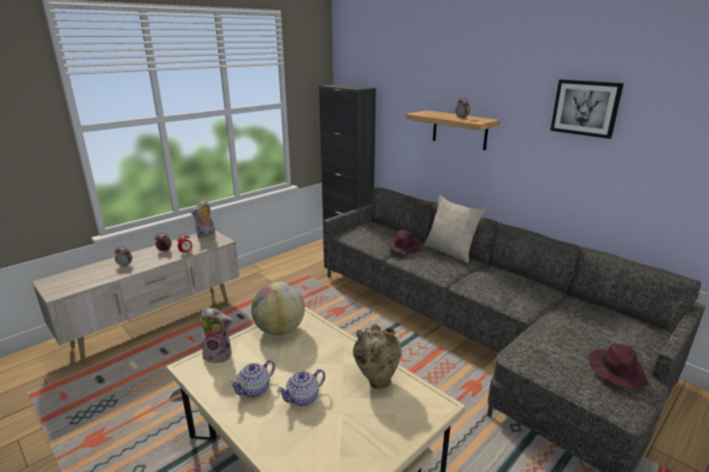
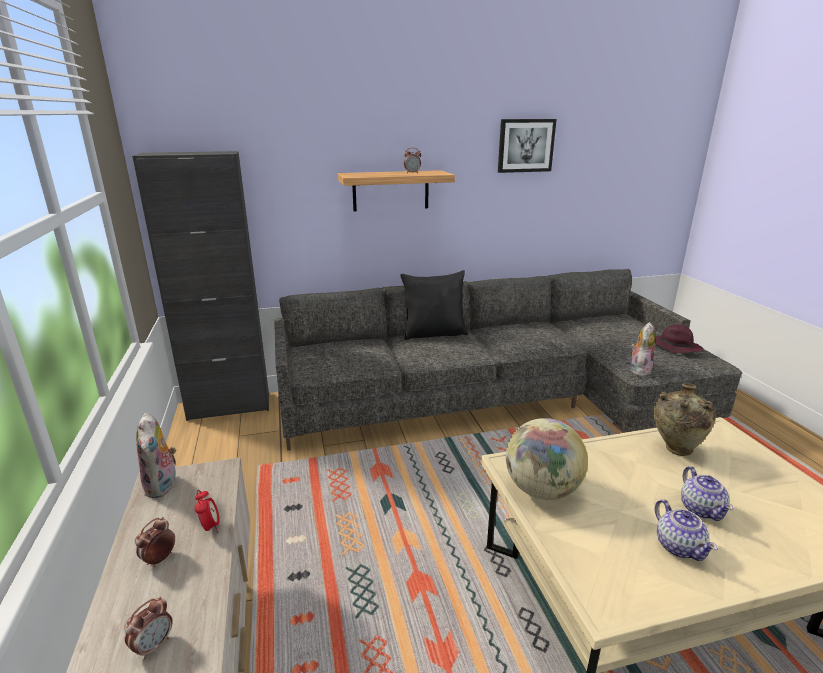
camera: 60 degrees left, 0 degrees up
plush toy [200,308,232,363] -> plush toy moved to [631,322,655,376]
purple hat [388,230,421,254] -> none
beige pillow [424,195,485,263] -> black pillow [400,270,468,340]

